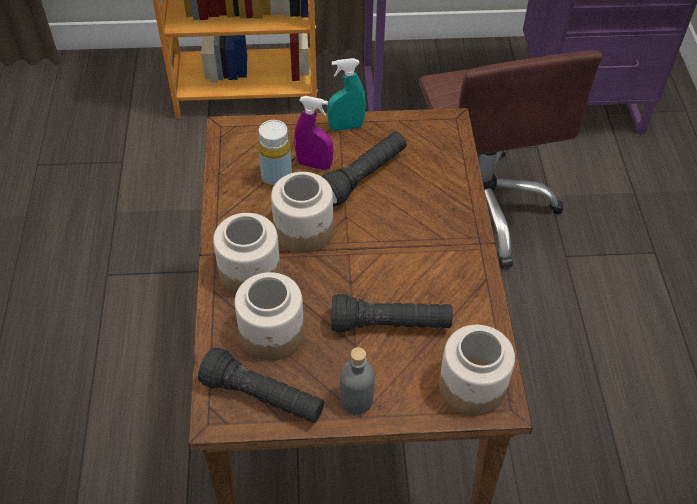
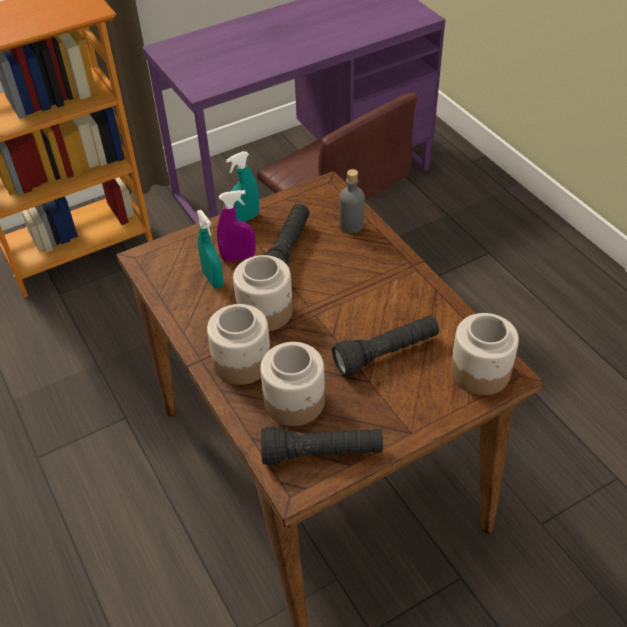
camera: 25 degrees left, 5 degrees down
yellow bottle [258,120,292,187] -> turquoise spray bottle [196,210,223,288]
grey bottle [340,347,375,414] -> grey bottle moved to [339,169,365,233]

